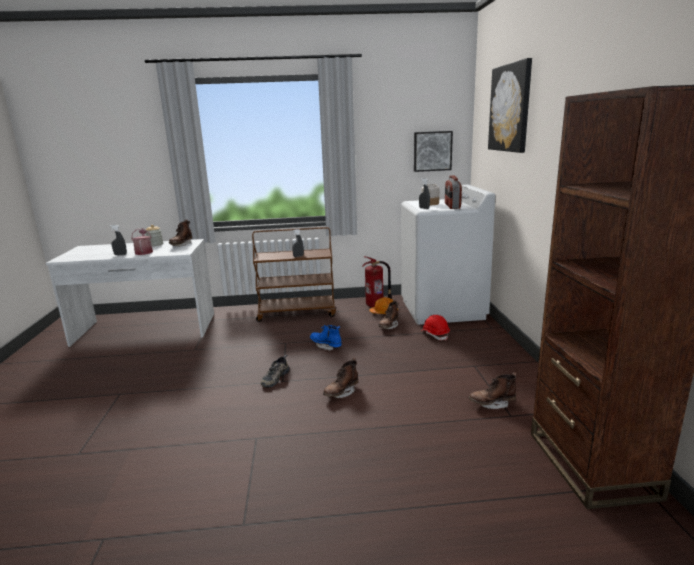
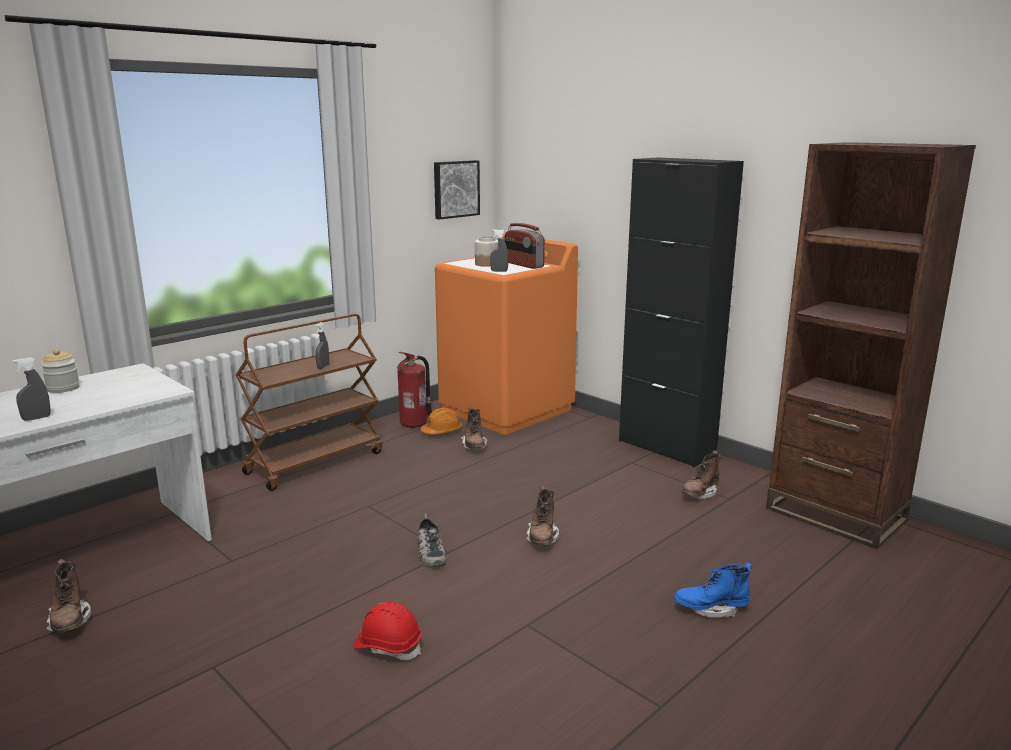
camera: 40 degrees left, 0 degrees up
watering can [131,228,153,255] -> none
brown boot [169,220,192,246] -> brown boot moved to [46,559,91,633]
blue boot [310,325,342,351] -> blue boot moved to [674,562,752,617]
white washing machine [401,185,495,325] -> orange washing machine [435,234,578,435]
red hard hat [421,315,450,340] -> red hard hat moved to [352,602,422,660]
picture [488,58,532,153] -> none
none -> black cabinet [619,157,744,467]

